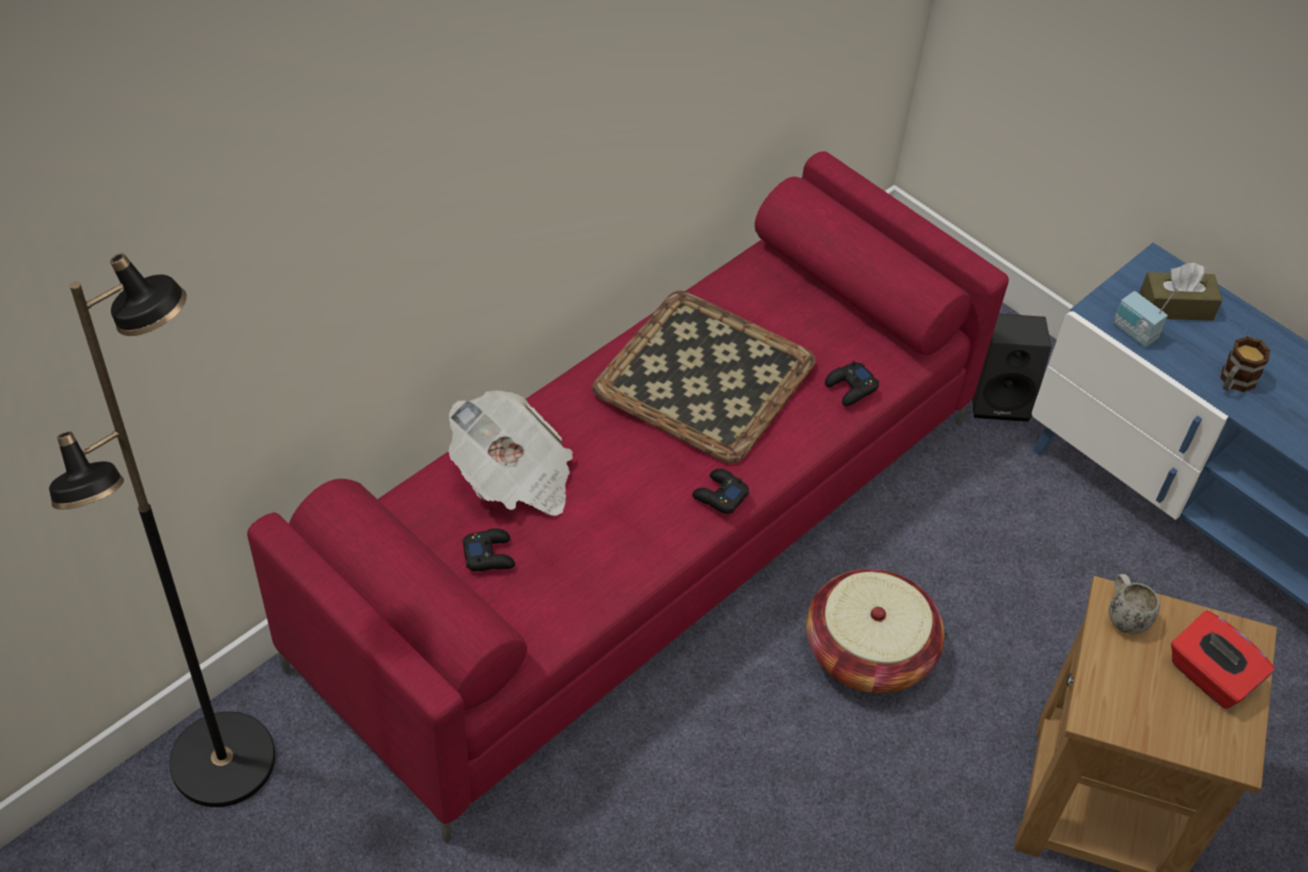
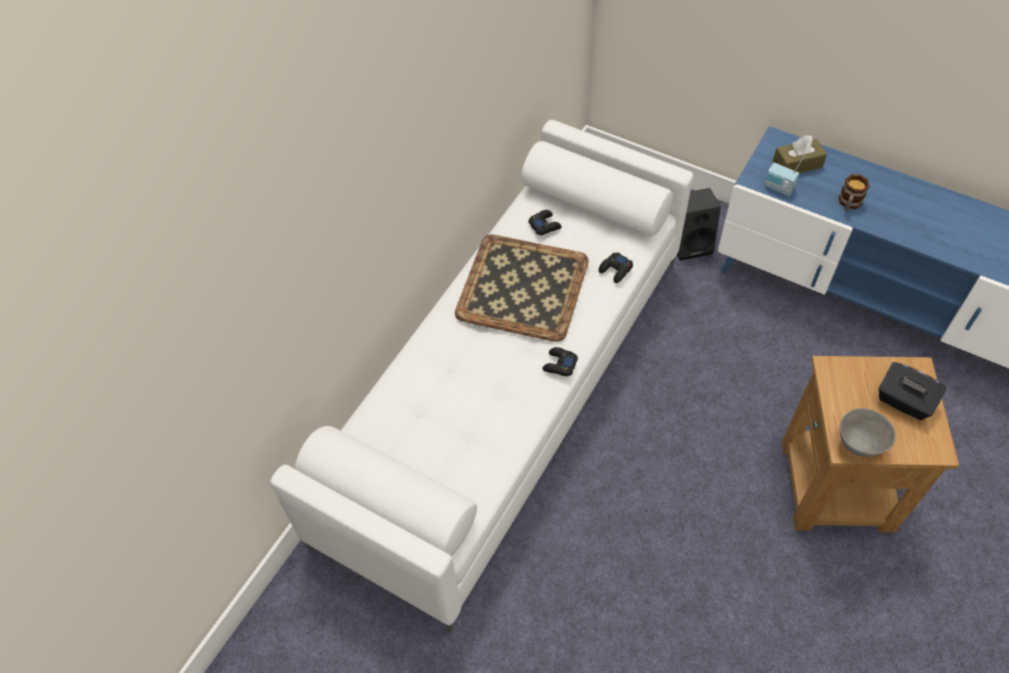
camera: 10 degrees left, 5 degrees up
black floor lamp [49,253,275,807] -> none
red sofa [247,151,1009,844] -> white sofa [270,120,693,634]
newspaper [448,390,573,516] -> none
black game controller [463,529,515,571] -> black game controller moved to [528,210,562,235]
basket [806,569,945,693] -> none
white mug [1109,574,1160,634] -> none
red tissue box [1171,610,1275,709] -> black tissue box [879,362,947,420]
none -> grey bowl [840,408,896,457]

